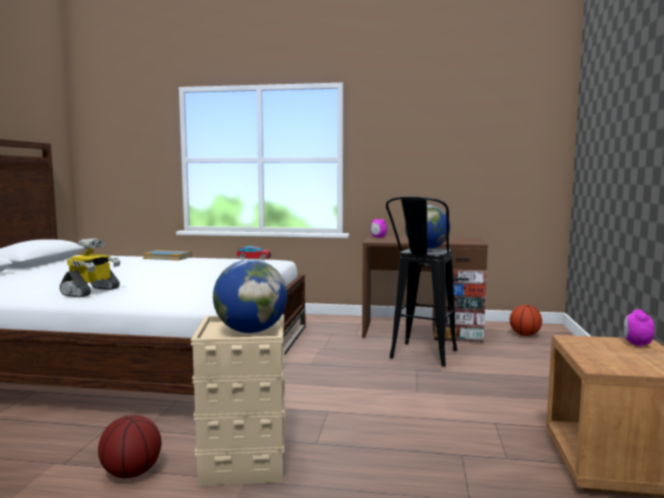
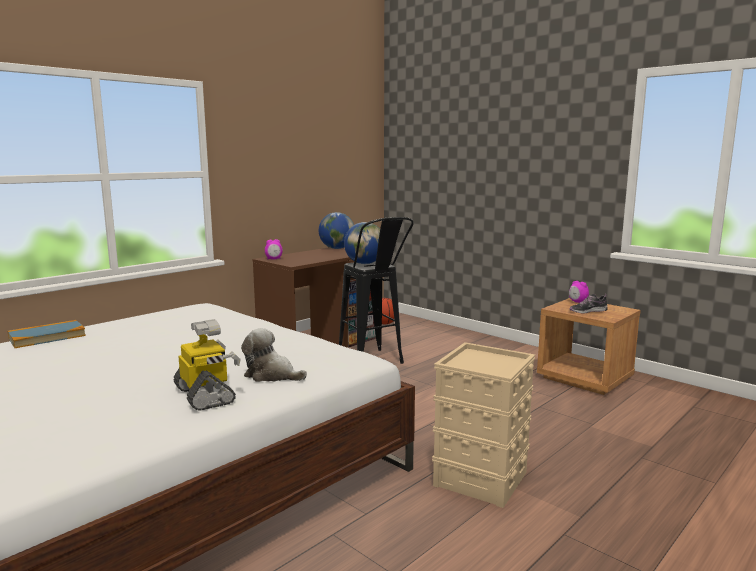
camera: 55 degrees left, 5 degrees up
basketball [98,415,161,478] -> none
globe [213,259,287,333] -> globe moved to [319,212,354,249]
toy car [236,246,271,260] -> none
none -> plush toy [241,328,307,382]
none -> shoe [570,294,608,314]

